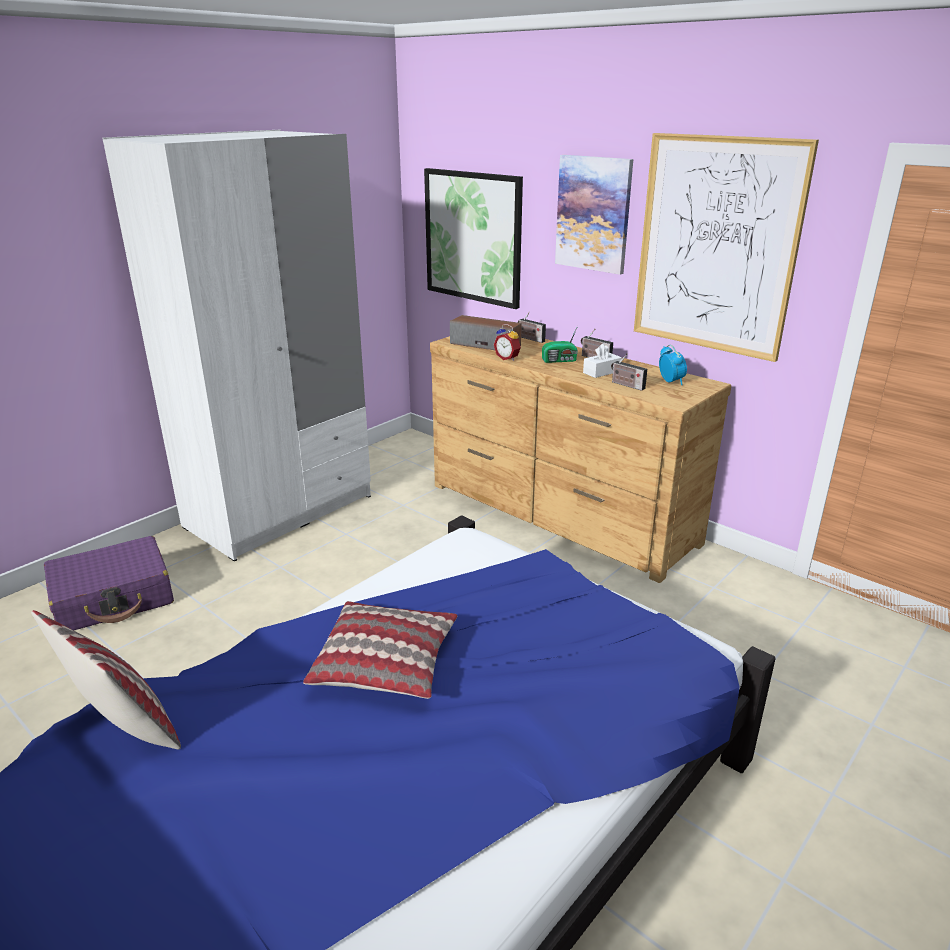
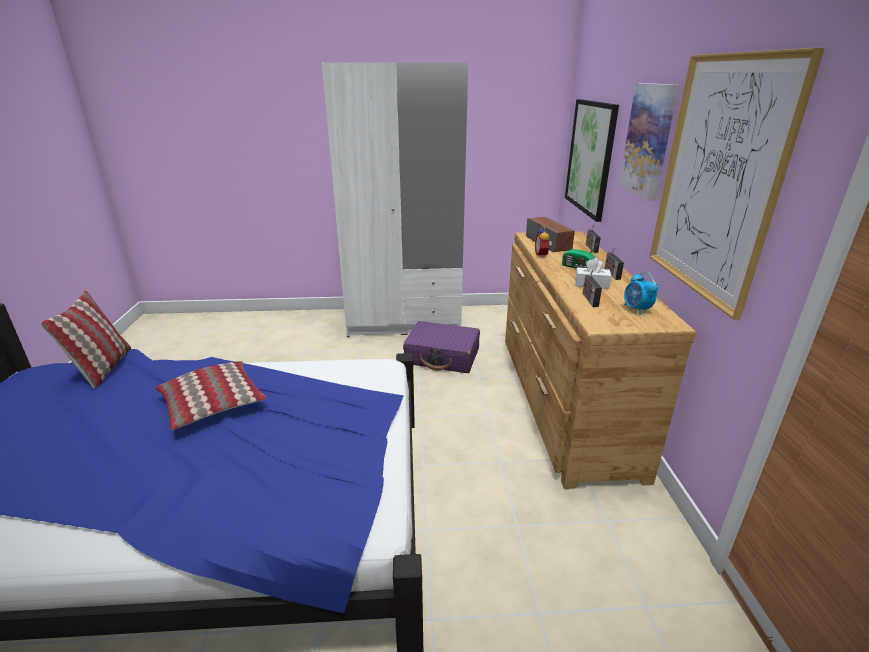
camera: 45 degrees right, 0 degrees up
purple suitcase [44,536,174,630] -> purple suitcase moved to [403,321,480,373]
alarm clock [659,345,687,385] -> alarm clock turned 135 degrees clockwise [624,272,658,315]

